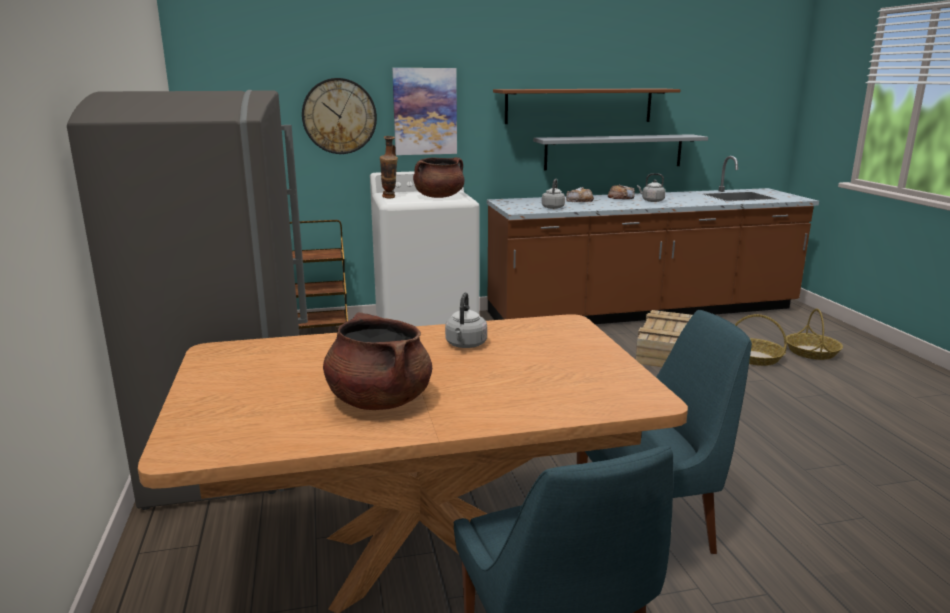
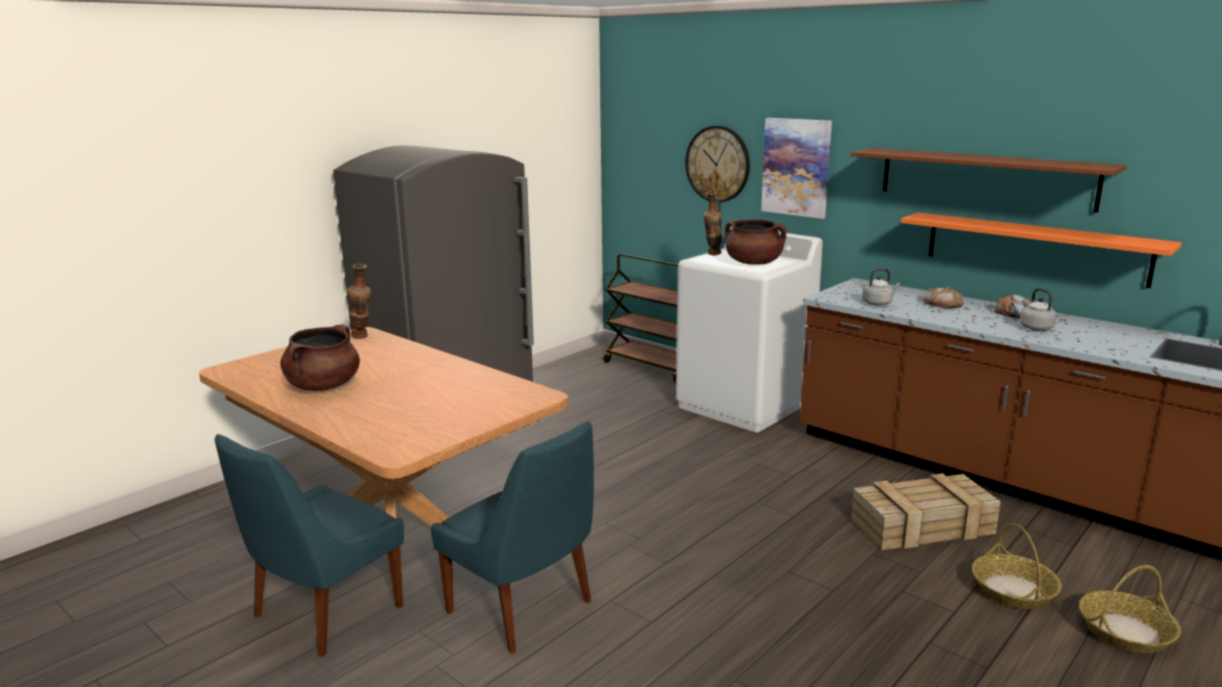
camera: 55 degrees right, 0 degrees up
grey kettle [445,293,487,348] -> none
grey shelf [533,134,708,171] -> orange shelf [901,212,1182,288]
none -> vase [347,264,371,339]

